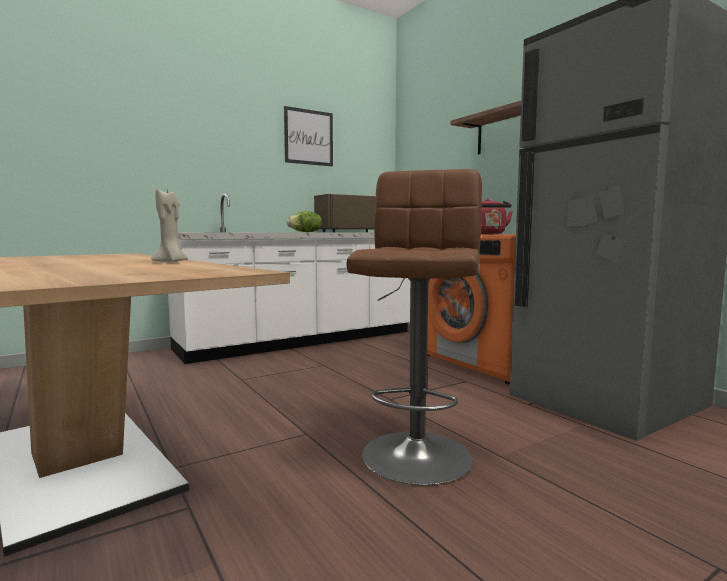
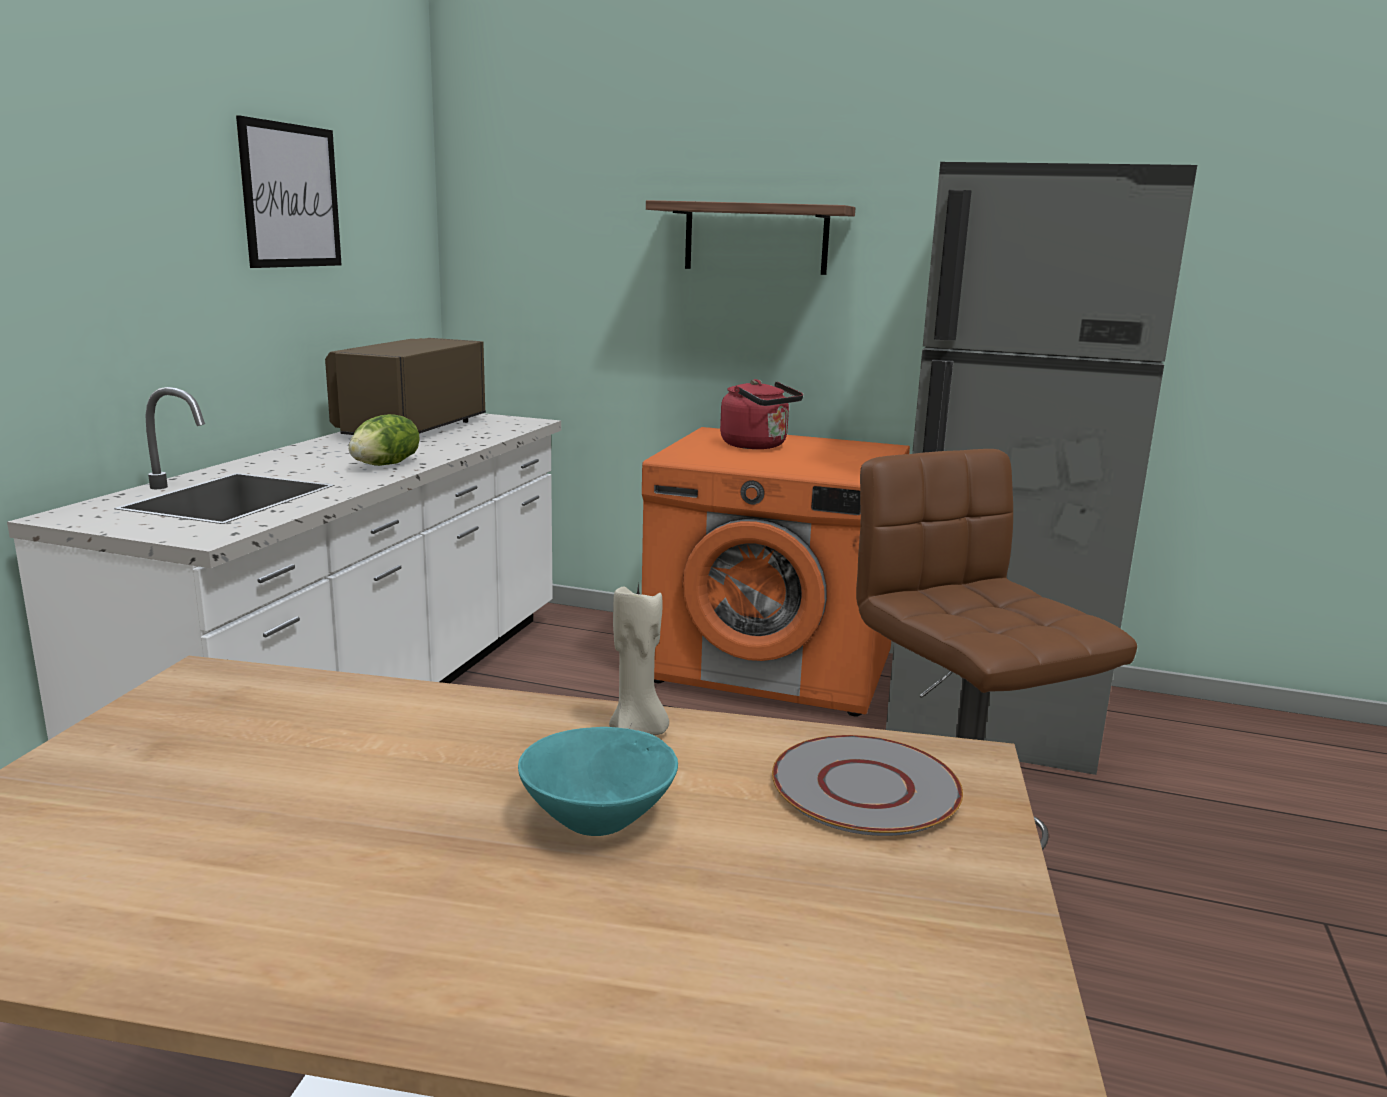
camera: 40 degrees left, 10 degrees up
none -> turquoise bowl [518,727,678,836]
none -> grey plate [772,735,963,836]

